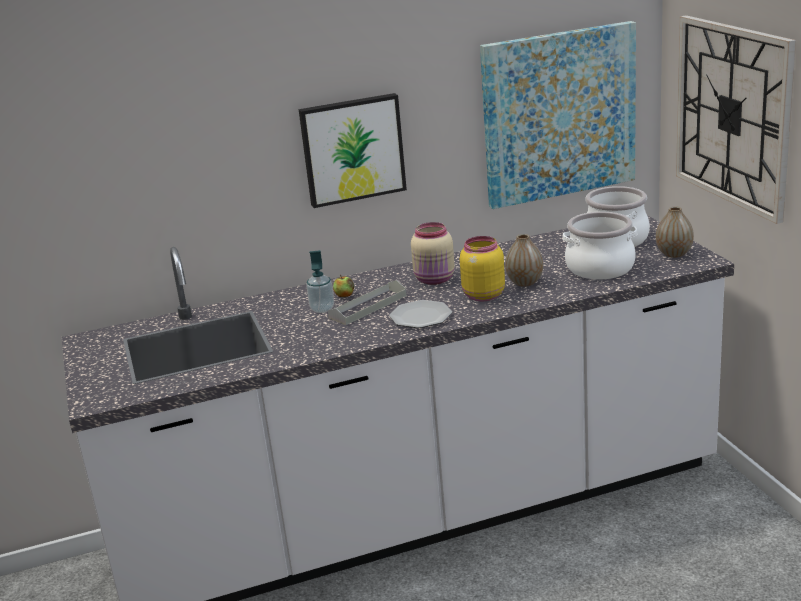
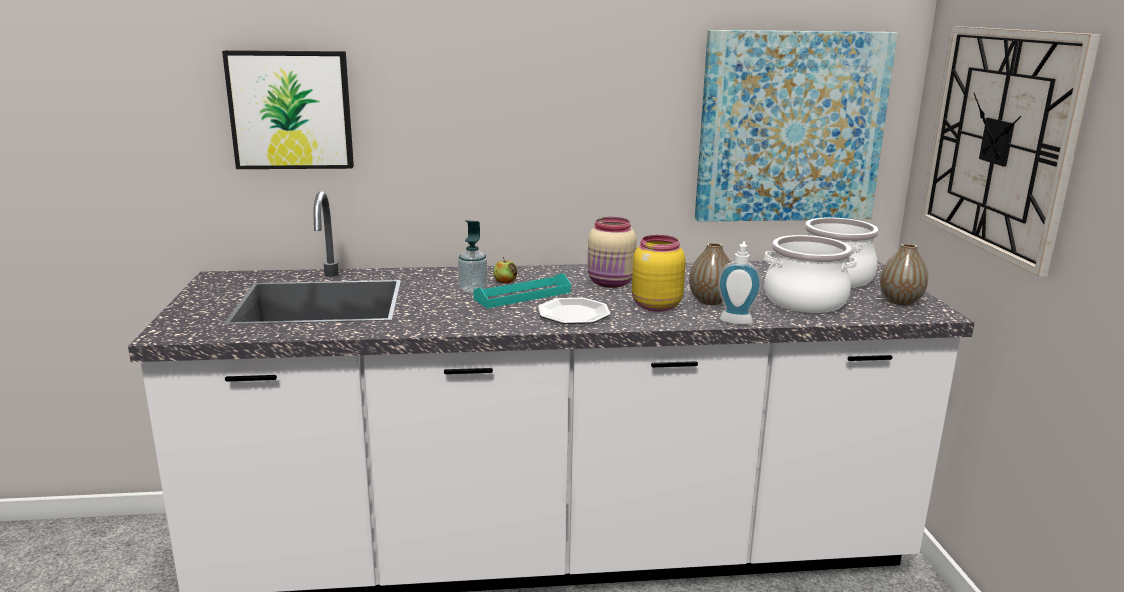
camera: 10 degrees right, 5 degrees down
picture [299,93,407,208] -> picture moved to [222,50,354,169]
grey tray [328,280,407,325] -> turquoise tray [473,273,571,308]
none -> soap dispenser [718,241,762,325]

